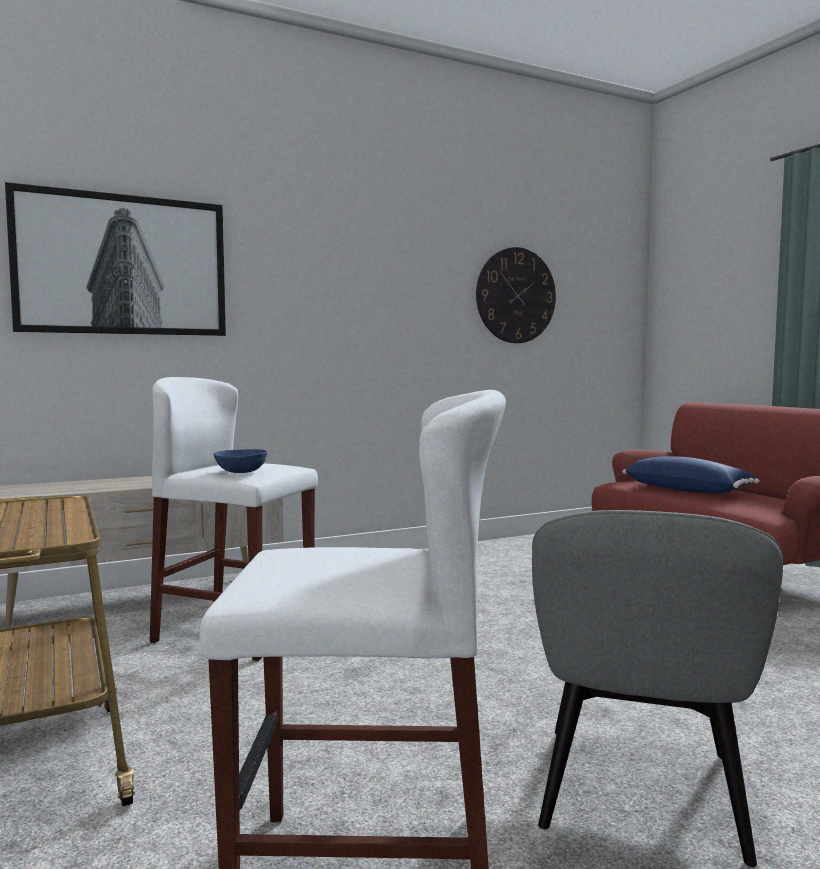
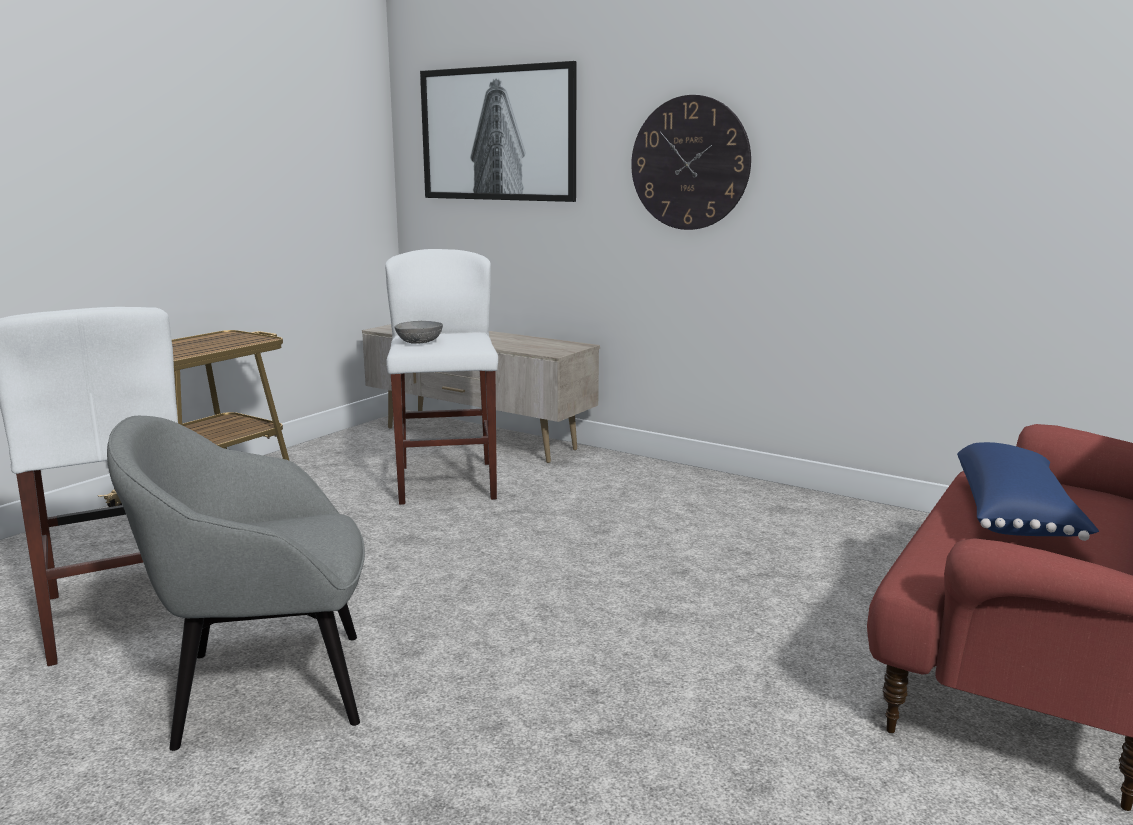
camera: 60 degrees right, 10 degrees up
blue bowl [213,449,267,473] -> grey bowl [395,321,443,344]
wall clock [476,247,556,343] -> wall clock moved to [631,95,751,230]

